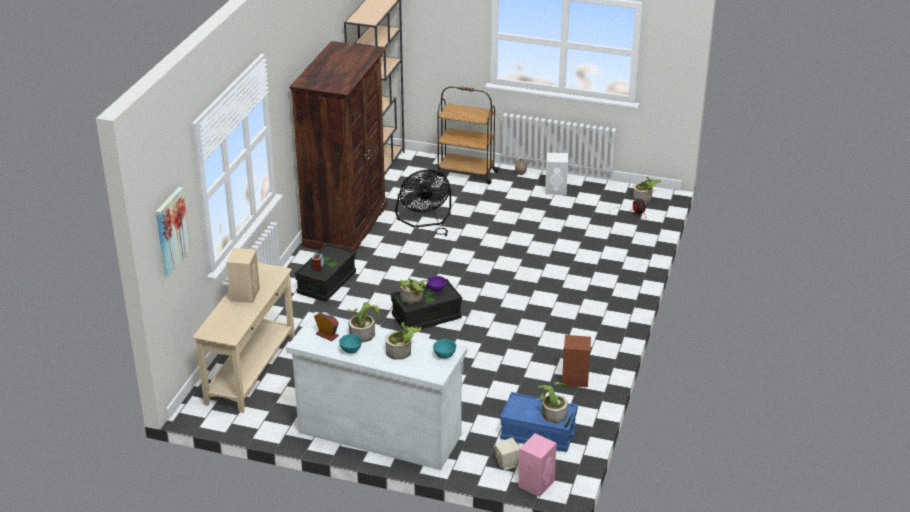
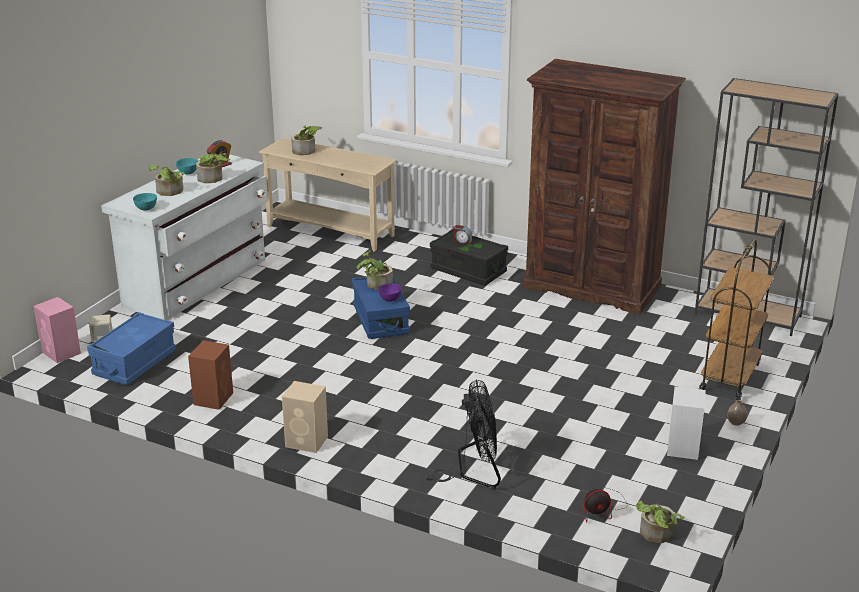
camera: 100 degrees right, 5 degrees down
picture [156,187,191,277] -> none
beige speaker [226,248,260,303] -> beige speaker moved to [282,381,328,453]
black storage box [391,279,462,329] -> blue storage box [352,275,410,339]
black fan [395,169,452,236] -> black fan moved to [426,379,501,490]
potted plant [536,382,568,423] -> potted plant moved to [291,126,322,155]

